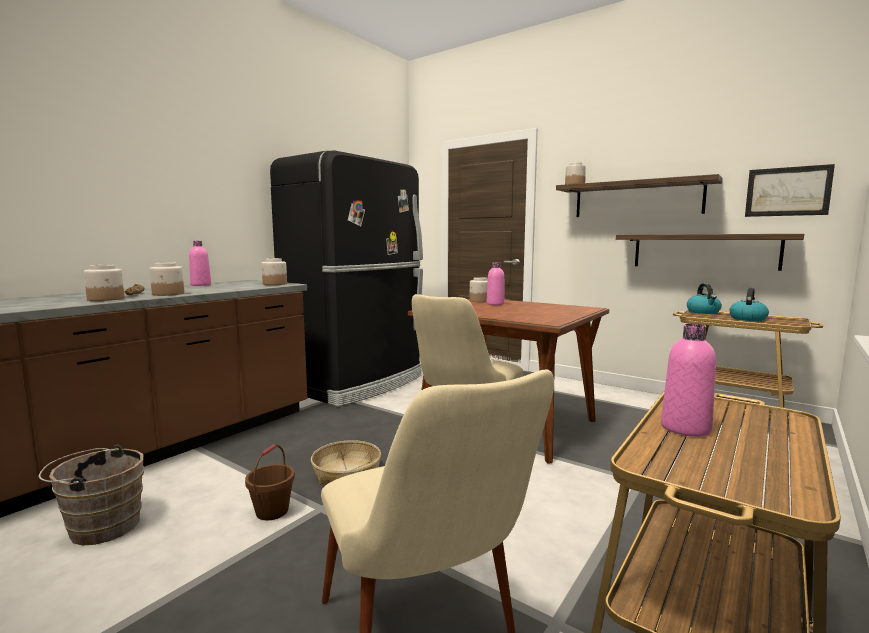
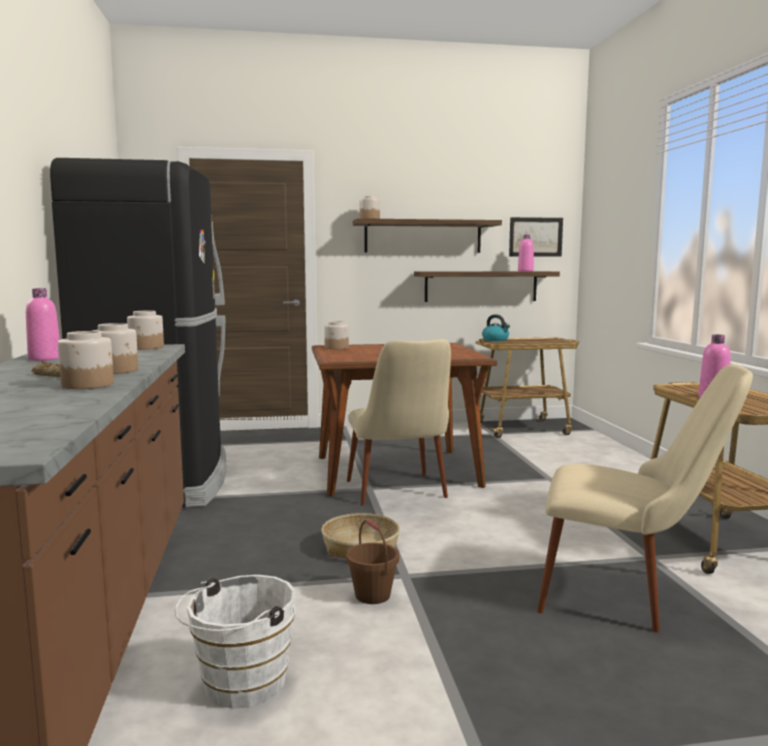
camera: 45 degrees left, 0 degrees up
brown bucket [39,445,144,545] -> white bucket [175,575,296,709]
pink bottle [487,262,505,305] -> pink bottle moved to [518,234,534,271]
kettle [730,288,769,321] -> none

